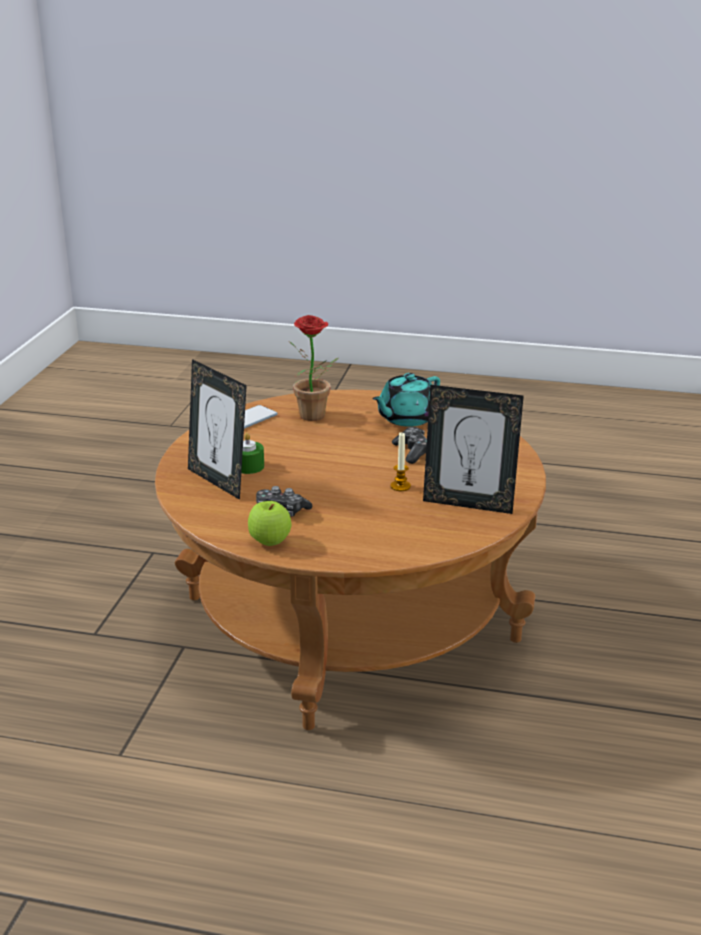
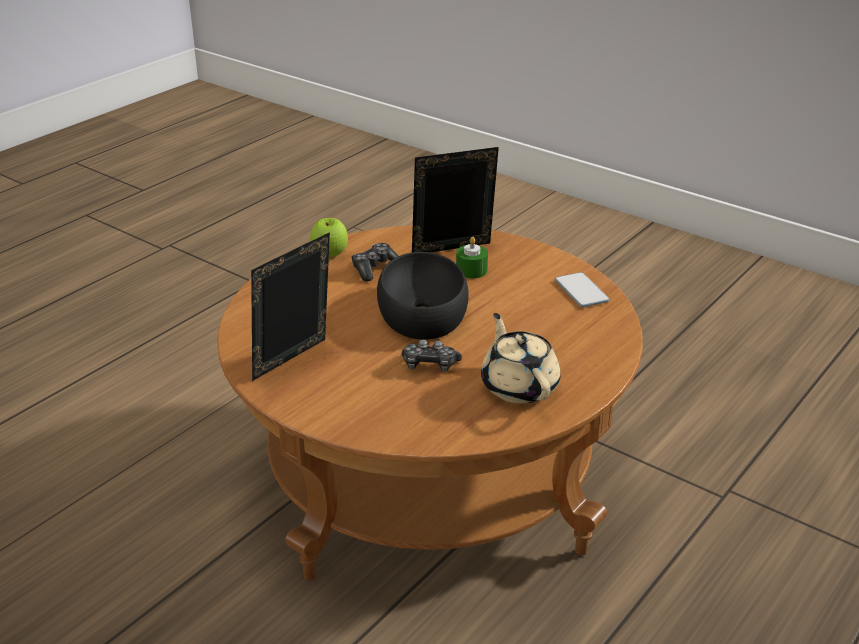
camera: 115 degrees right, 5 degrees up
potted plant [290,315,339,421] -> none
turquoise teapot [372,373,440,427] -> beige teapot [481,313,561,404]
candle [390,432,411,491] -> none
none -> black bowl [377,252,469,340]

